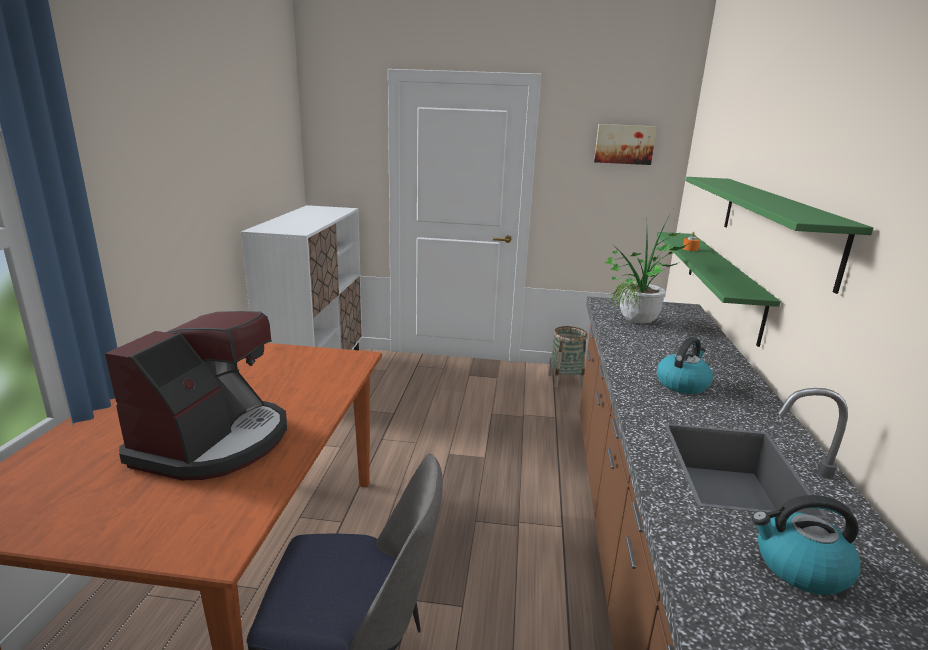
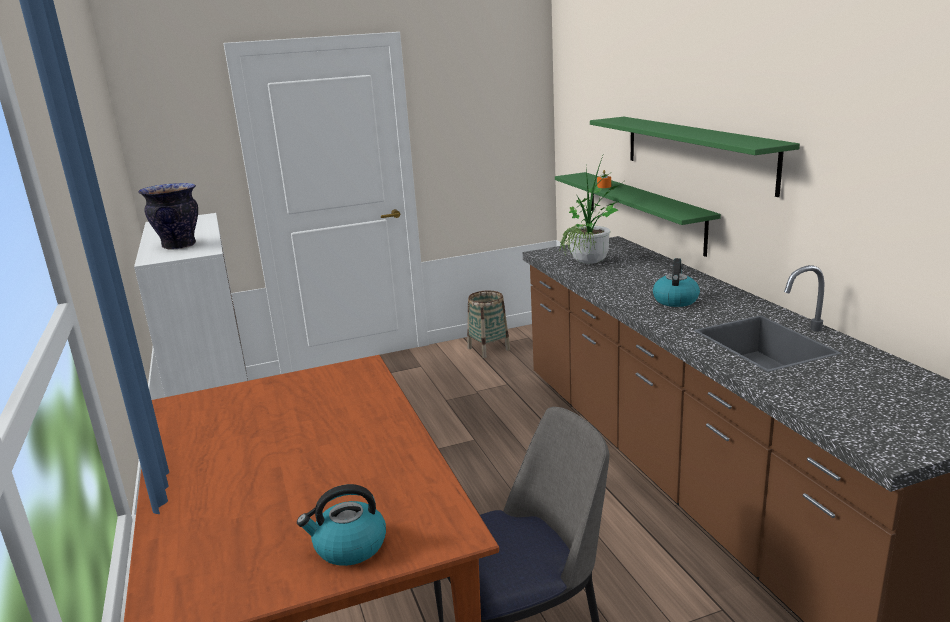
camera: 25 degrees left, 0 degrees up
coffee machine [105,311,287,480] -> none
picture [594,124,657,165] -> none
kettle [752,495,861,595] -> kettle moved to [297,484,386,566]
none -> vase [138,183,198,250]

